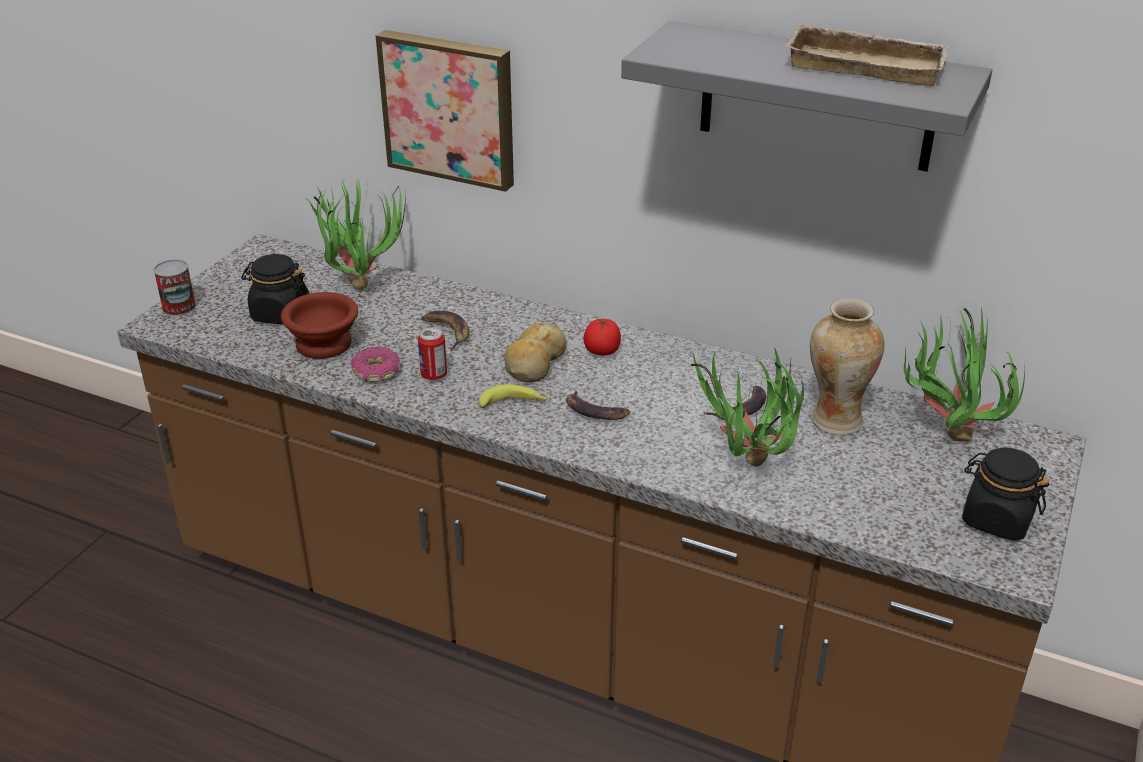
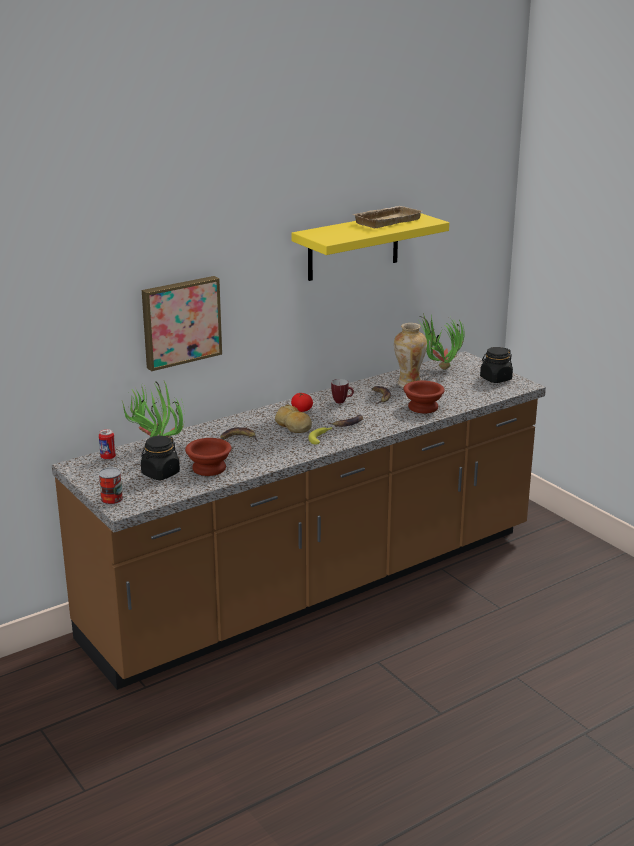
camera: 60 degrees left, 10 degrees down
donut [351,347,400,382] -> none
can [418,327,447,380] -> can moved to [99,429,116,460]
grey shelf [621,21,992,172] -> yellow shelf [292,213,449,281]
potted plant [689,348,804,466] -> brown bowl [403,381,445,413]
none -> mug [331,379,354,404]

